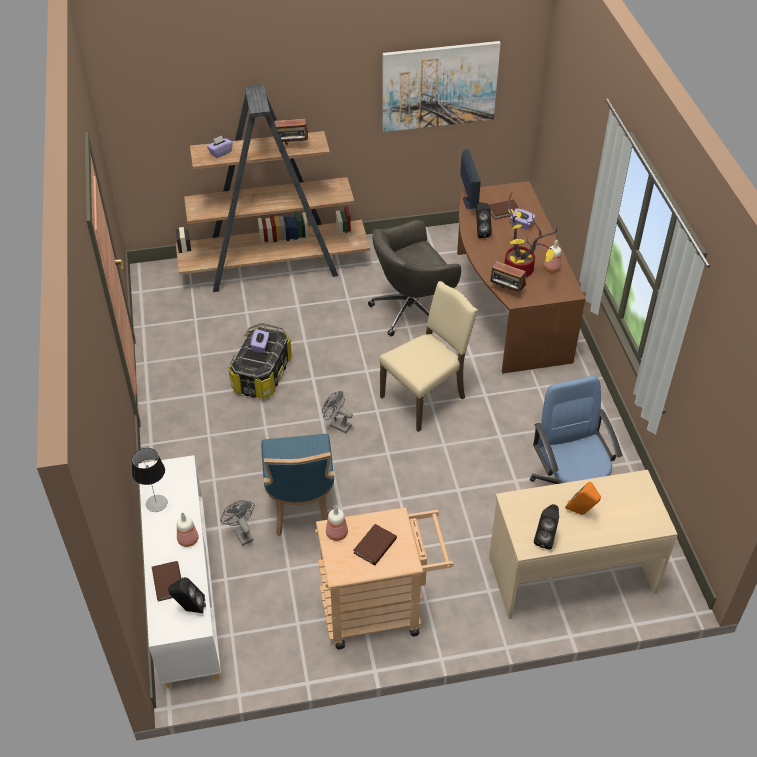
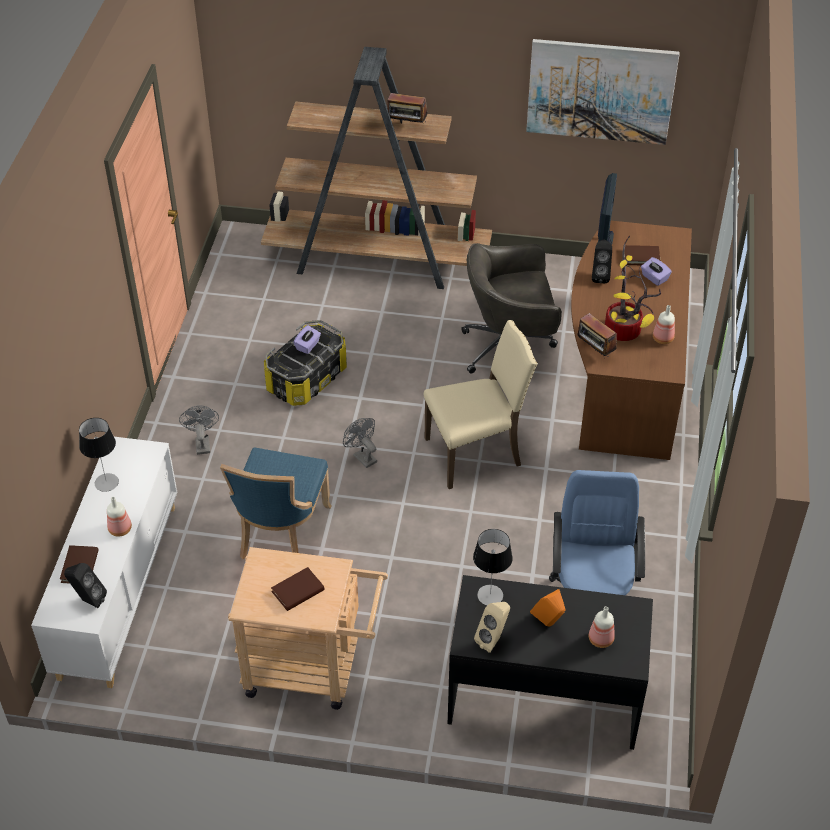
camera: 20 degrees right, 0 degrees up
purple tissue box [207,135,233,158] -> none
grey fan [220,500,255,546] -> grey fan moved to [179,405,219,455]
bottle [326,505,348,541] -> bottle moved to [589,606,615,648]
beige desk [489,470,678,619] -> black desk [448,575,653,750]
black speaker [534,504,559,550] -> beige speaker [474,602,510,653]
none -> table lamp [473,529,513,605]

